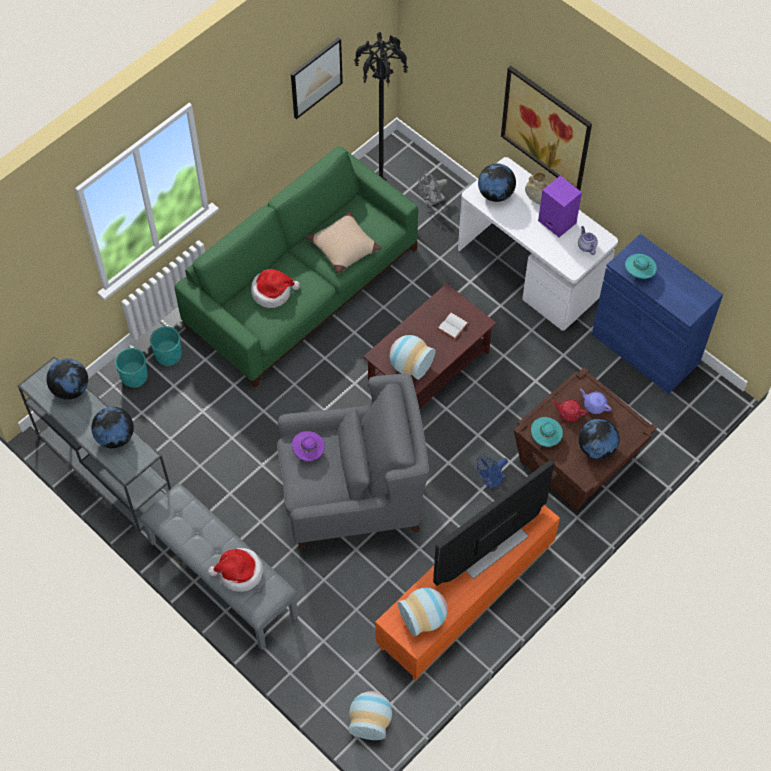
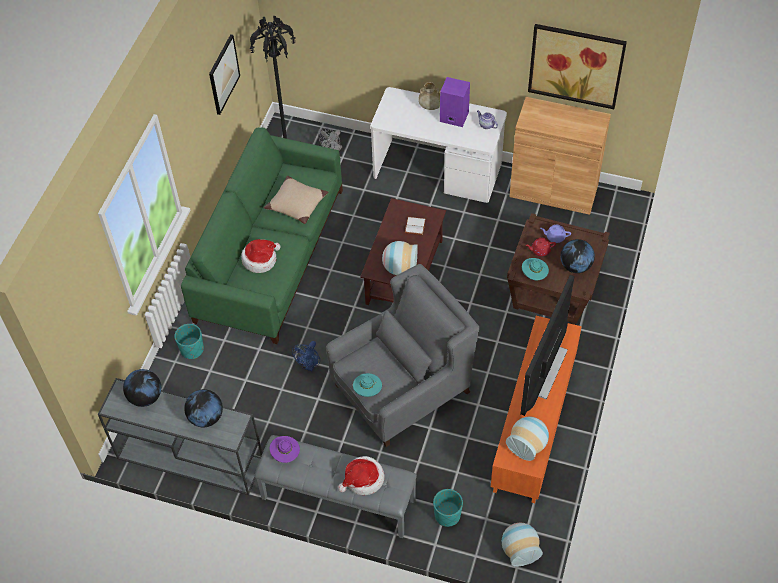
camera: 25 degrees left, 5 degrees down
turquoise planter [115,348,148,388] -> turquoise planter moved to [433,489,463,527]
purple hat [292,431,325,461] -> purple hat moved to [270,436,300,463]
blue fan [477,456,508,489] -> blue fan moved to [292,341,320,371]
globe [478,164,516,202] -> none
picture [501,66,592,190] -> picture moved to [528,24,627,109]
blue cabinet [592,234,723,394] -> brown cabinet [509,97,611,215]
turquoise hat [625,254,657,279] -> turquoise hat moved to [353,373,382,397]

